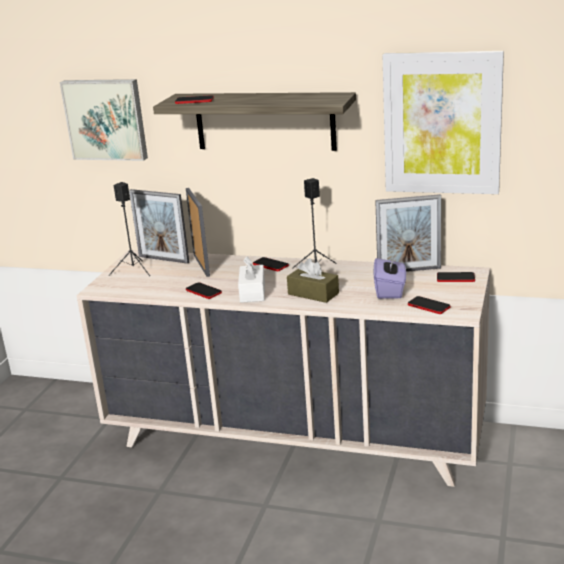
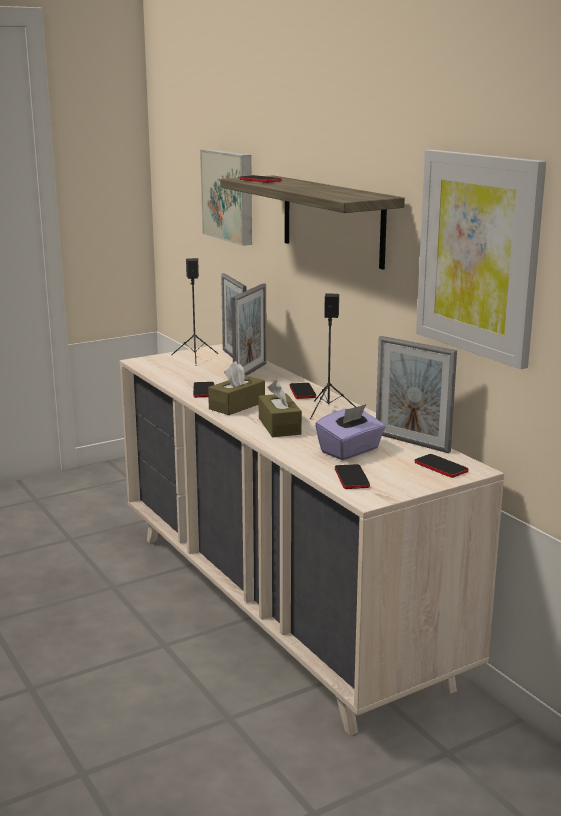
camera: 40 degrees right, 5 degrees down
white tissue box [238,257,265,303] -> brown tissue box [208,361,265,415]

